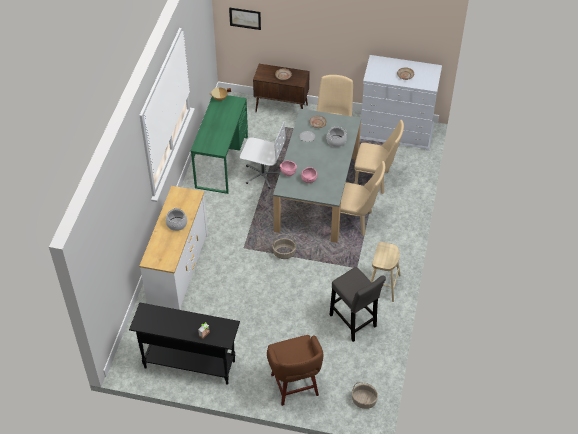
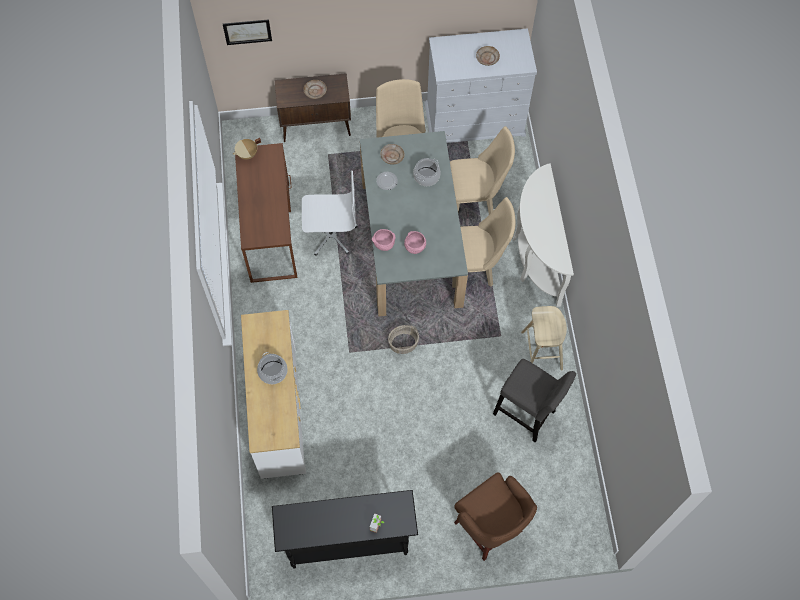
camera: 20 degrees left, 15 degrees up
green desk [191,95,248,194] -> brown desk [235,143,297,283]
basket [352,382,378,409] -> none
none -> white console table [513,163,574,307]

